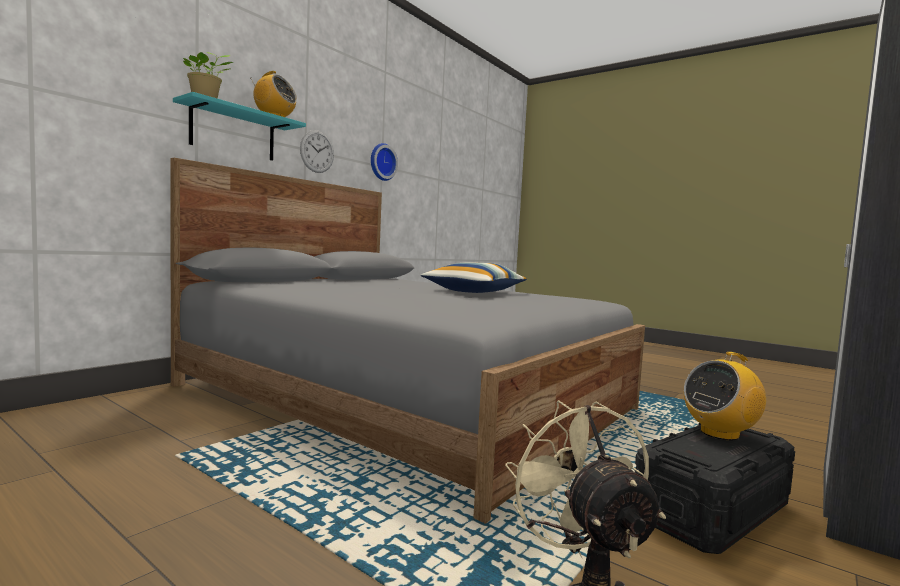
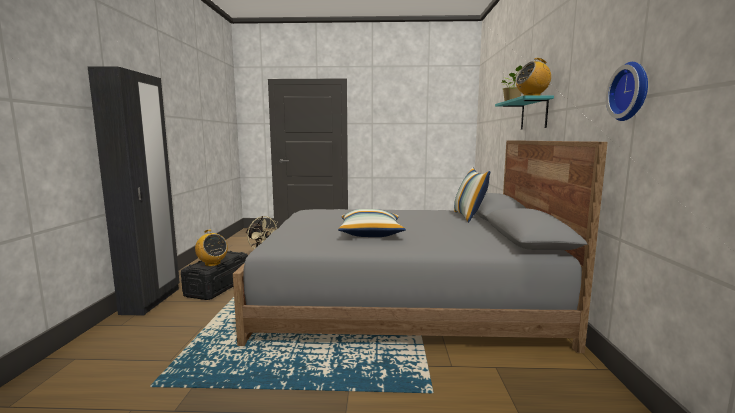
camera: 145 degrees right, 5 degrees up
wall clock [300,130,334,173] -> none
radio [684,352,766,440] -> radio turned 105 degrees clockwise [195,229,228,266]
none -> pillow [454,167,490,222]

